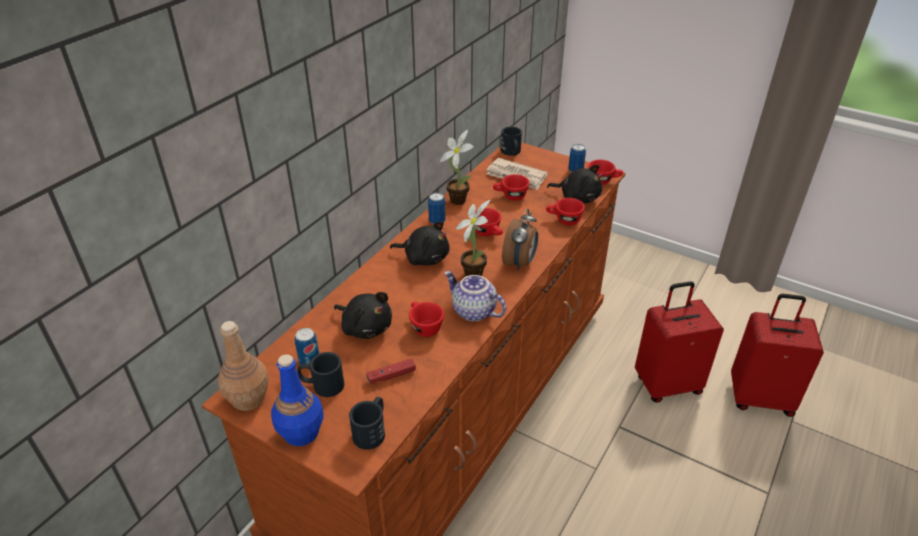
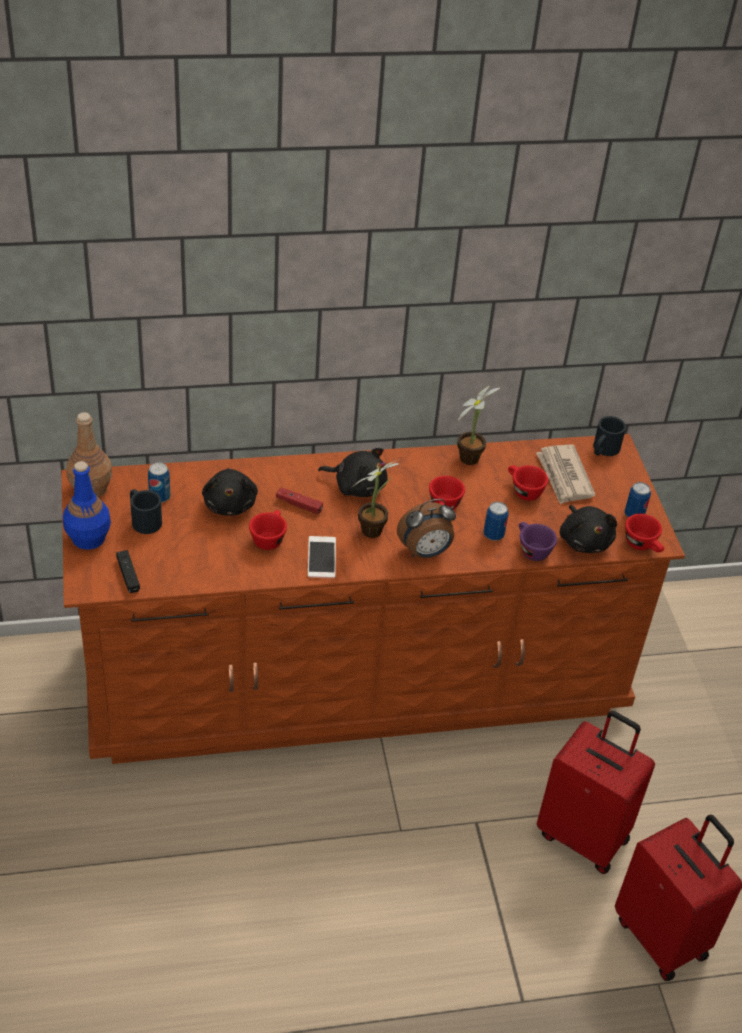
camera: 45 degrees right, 5 degrees up
black mug [349,397,385,450] -> black game controller [116,550,140,593]
red game controller [366,358,416,384] -> red game controller moved to [276,487,323,514]
black plush toy [390,221,450,266] -> black plush toy turned 45 degrees counterclockwise [318,448,388,497]
can [428,193,445,224] -> can moved to [484,502,509,541]
teapot [444,271,506,321] -> phone [308,536,336,579]
red cup [546,198,585,225] -> purple cup [519,522,557,561]

